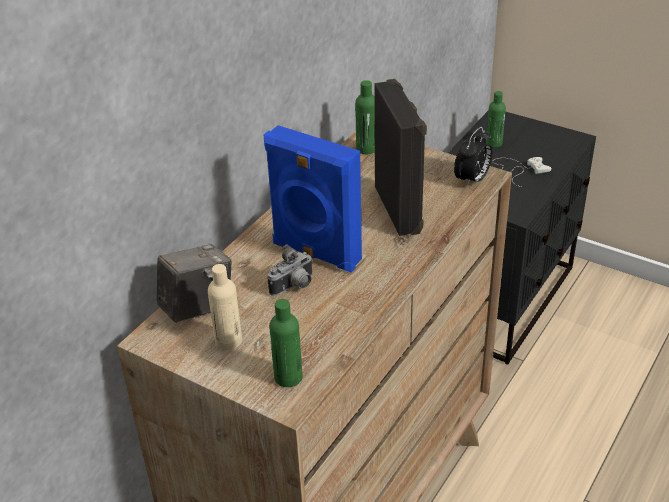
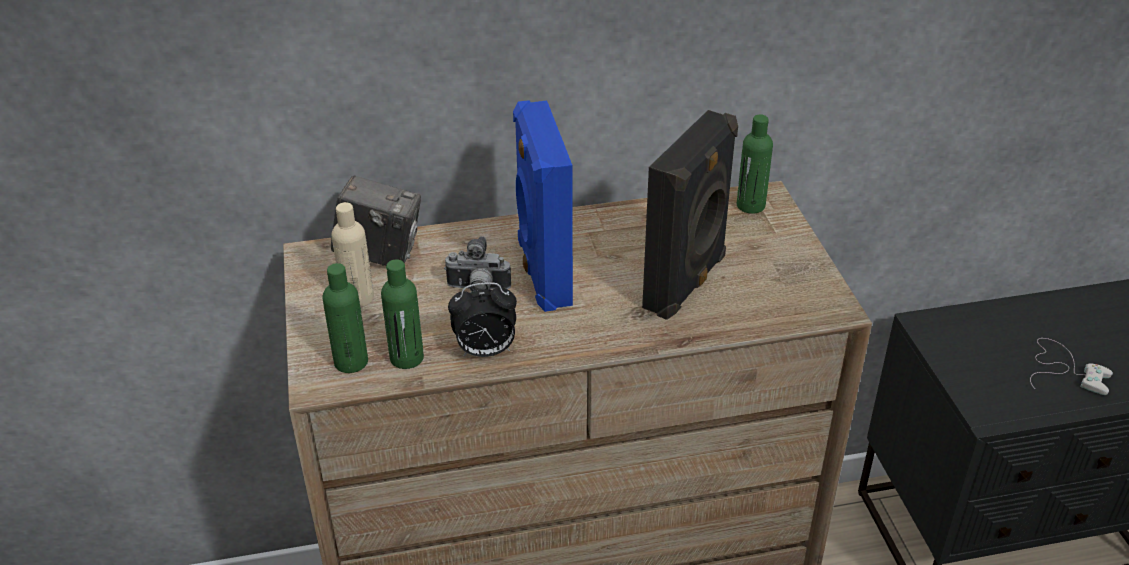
camera: 45 degrees right, 0 degrees up
alarm clock [454,127,493,188] -> alarm clock moved to [448,282,517,357]
green bottle [486,91,506,148] -> green bottle moved to [381,259,424,369]

